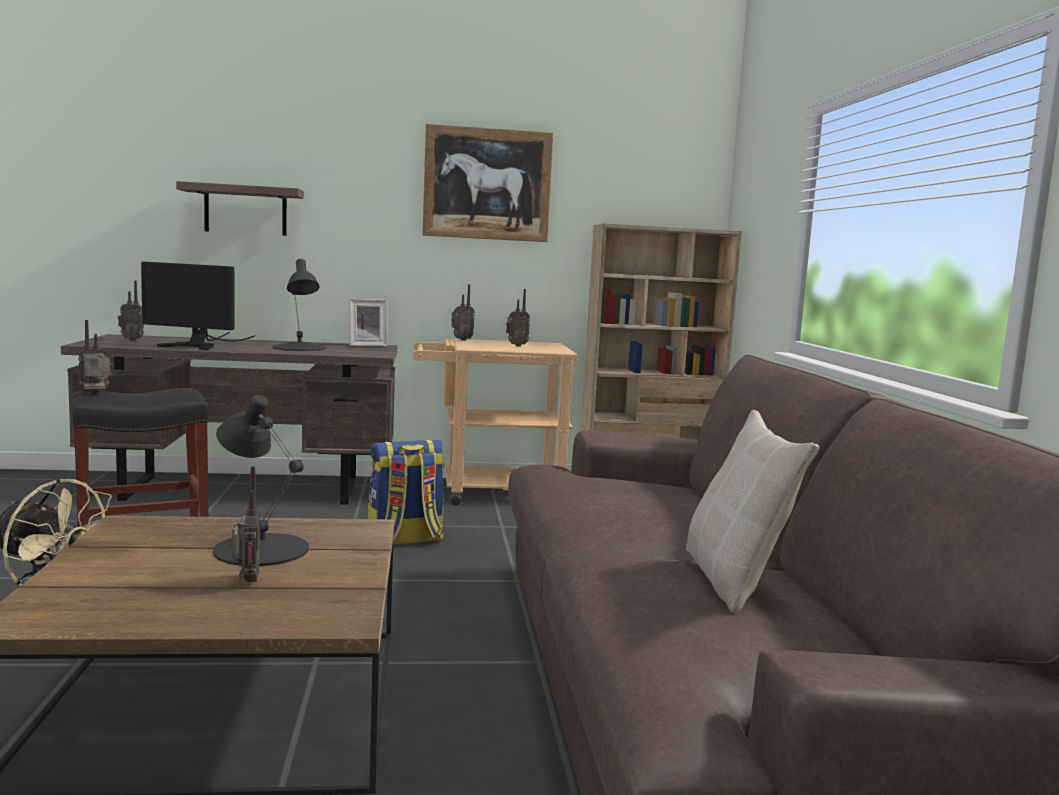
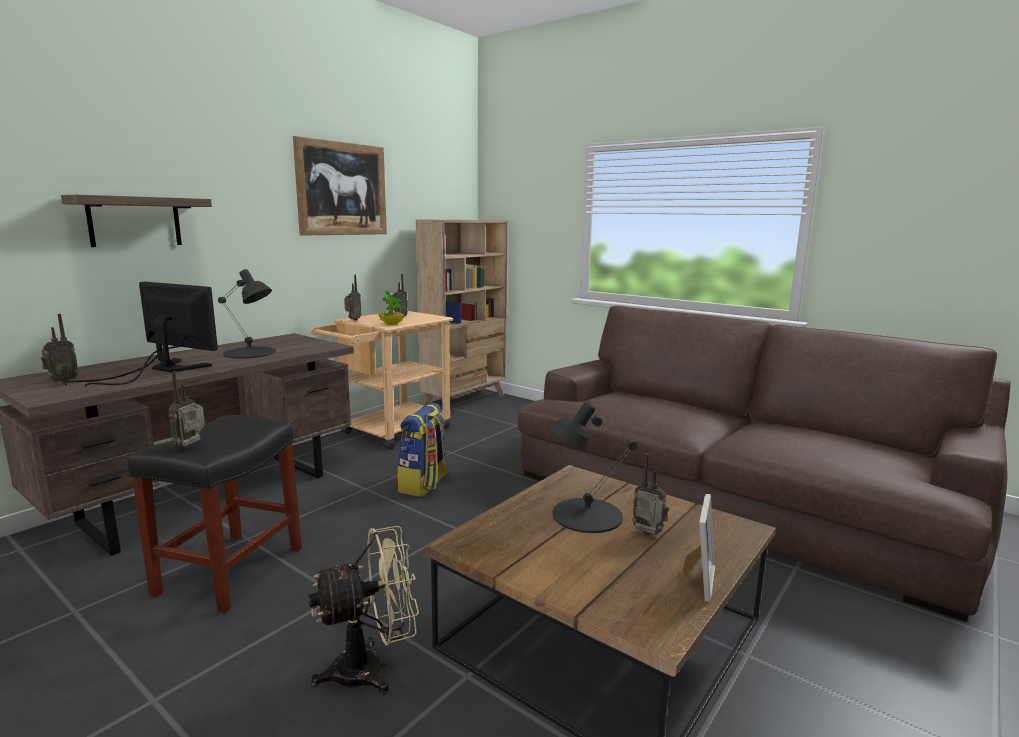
camera: 45 degrees left, 5 degrees up
monitor [141,262,255,350] -> monitor turned 120 degrees counterclockwise [63,282,218,386]
picture frame [349,299,388,346] -> picture frame moved to [682,494,715,602]
beige pillow [686,410,819,615] -> none
none -> potted plant [378,291,404,325]

